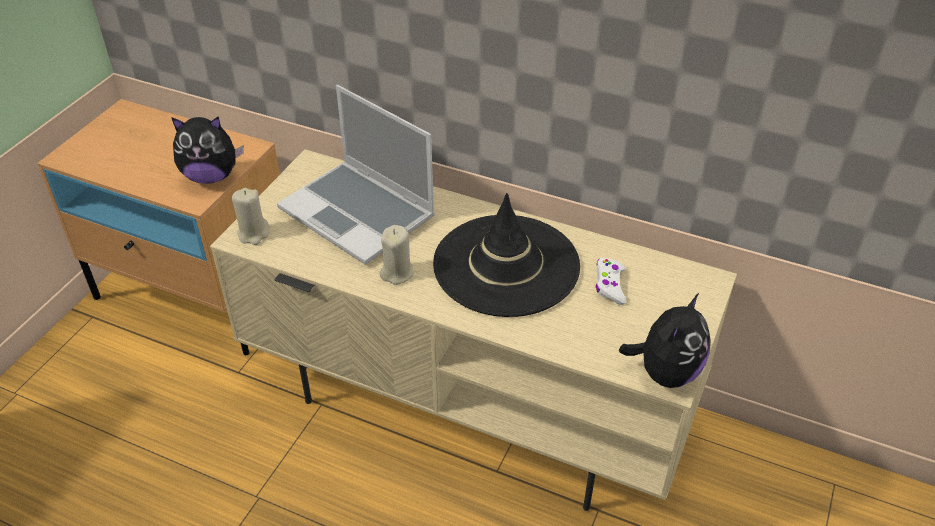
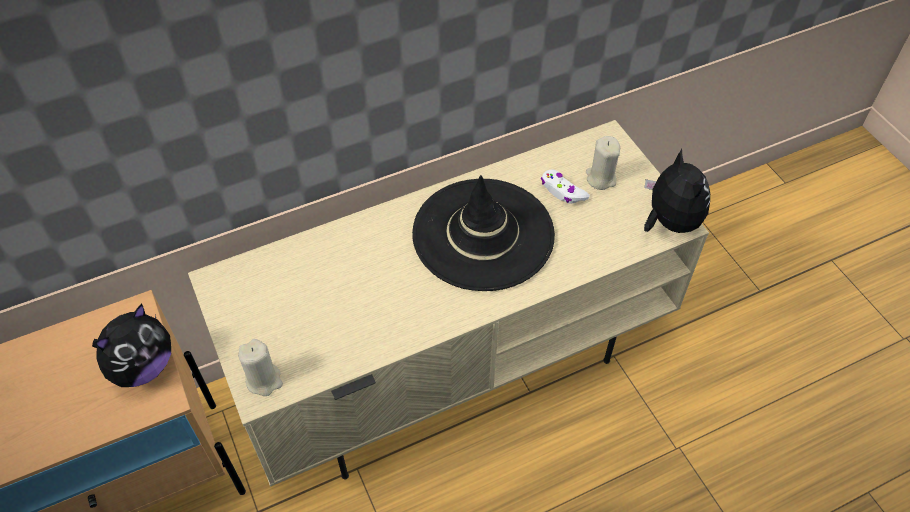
camera: 50 degrees left, 10 degrees up
laptop [277,85,435,265] -> none
beige candle [379,225,414,285] -> beige candle moved to [586,136,620,190]

